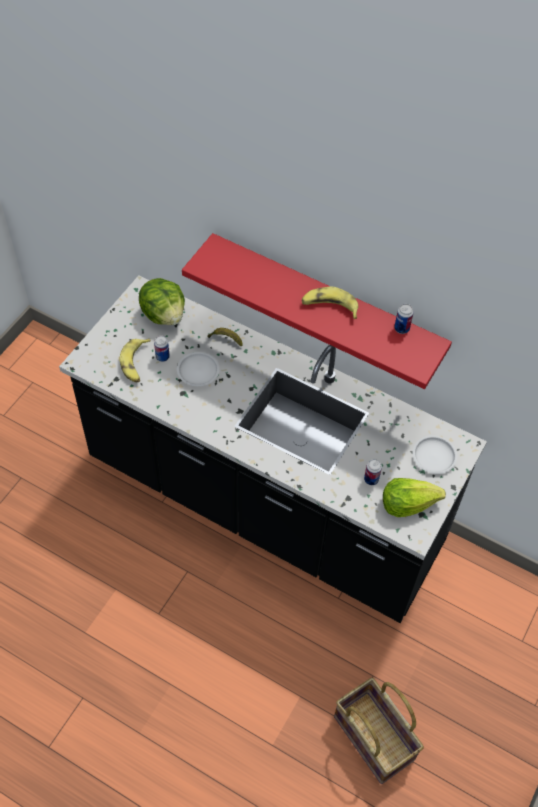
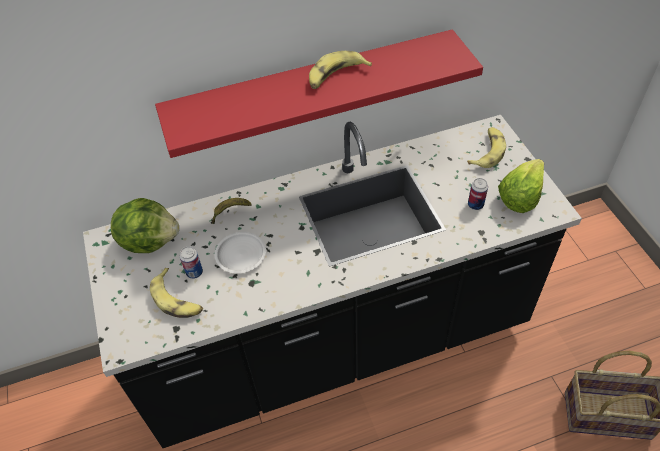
camera: 45 degrees left, 5 degrees down
can [394,304,414,334] -> none
white plate [413,435,457,474] -> banana [467,127,506,168]

